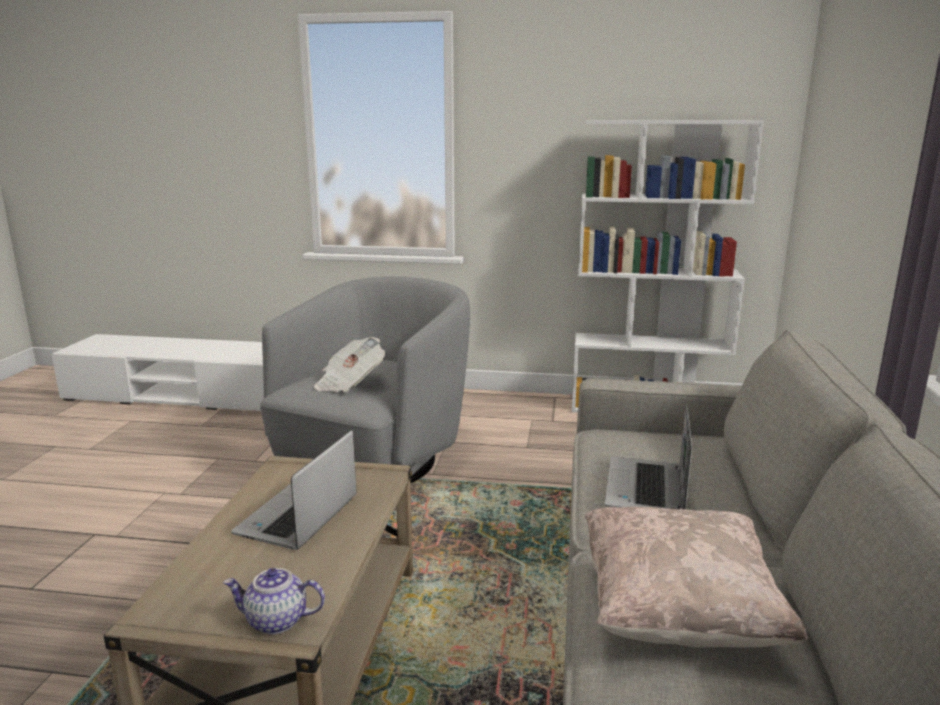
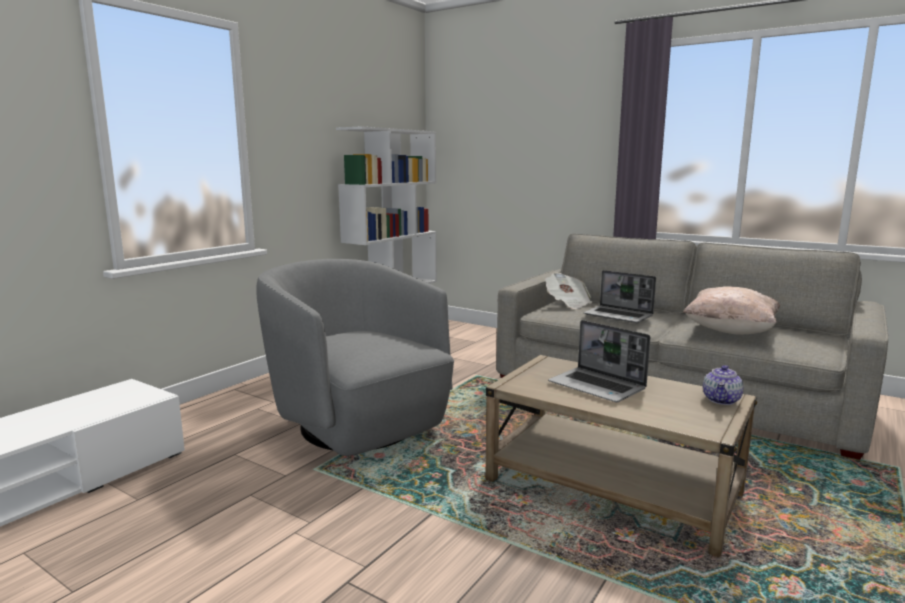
camera: 65 degrees left, 5 degrees down
newspaper [314,337,385,392] -> newspaper moved to [545,273,592,309]

